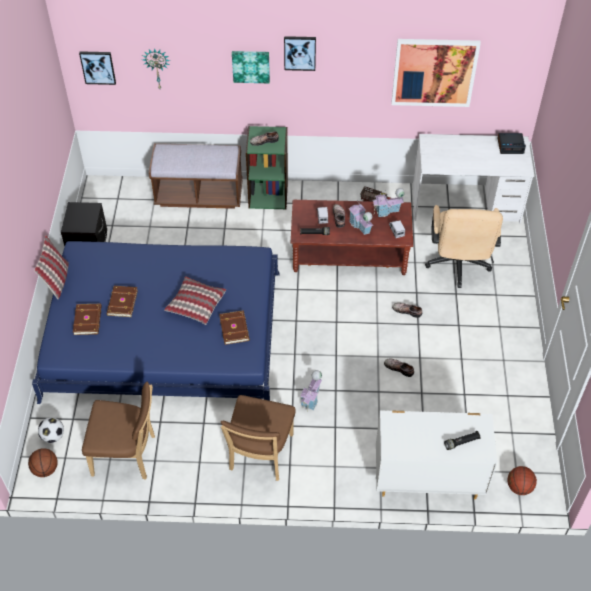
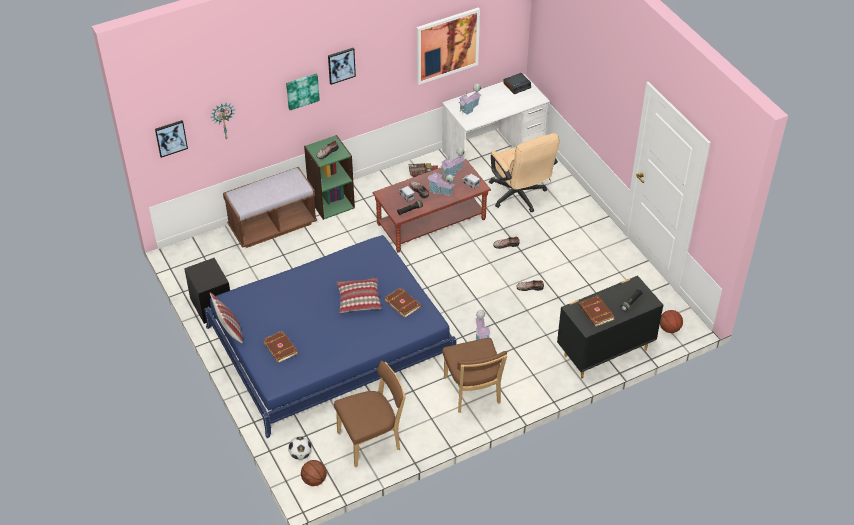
camera: 30 degrees left, 5 degrees down
brown book [106,286,138,317] -> brown book moved to [579,295,615,327]
white dresser [376,410,497,499] -> black dresser [557,275,663,378]
none -> toy house [459,84,481,115]

